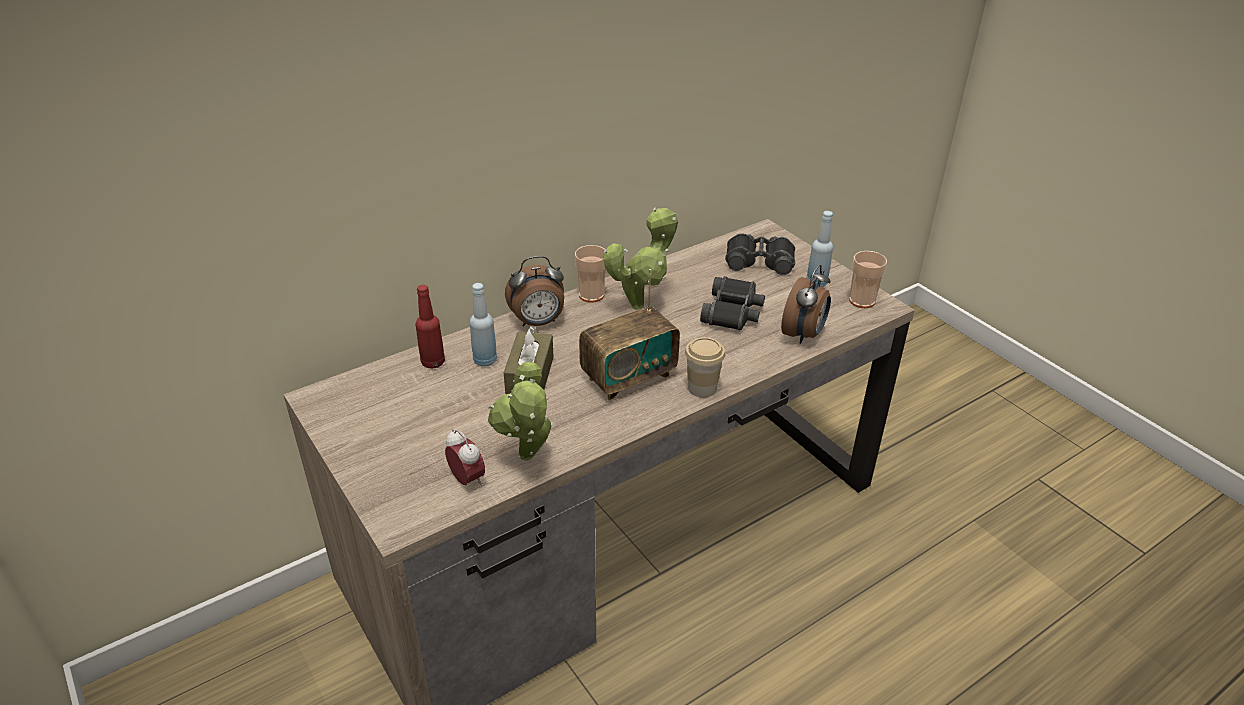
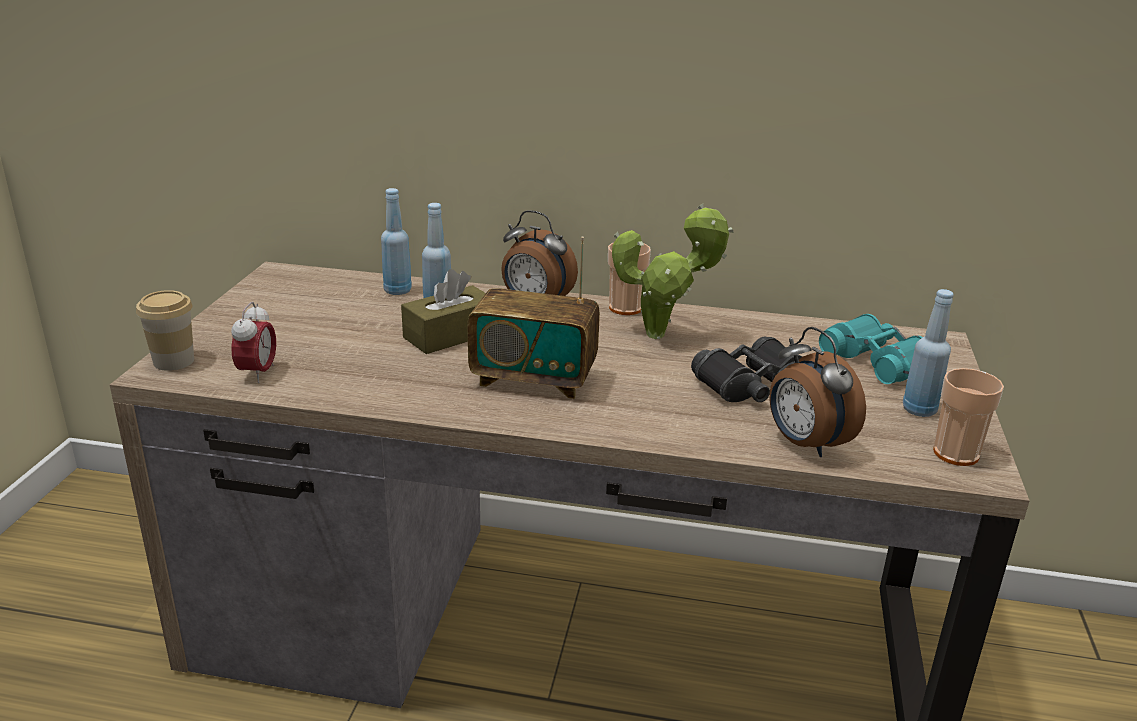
camera: 45 degrees right, 10 degrees down
red bottle [415,285,445,369] -> blue bottle [381,188,412,295]
potted plant [488,358,555,461] -> none
cup [685,337,725,398] -> cup moved to [136,290,194,371]
black binoculars [725,233,795,275] -> turquoise binoculars [819,314,922,384]
alarm clock [781,265,831,344] -> alarm clock turned 75 degrees clockwise [769,327,866,457]

